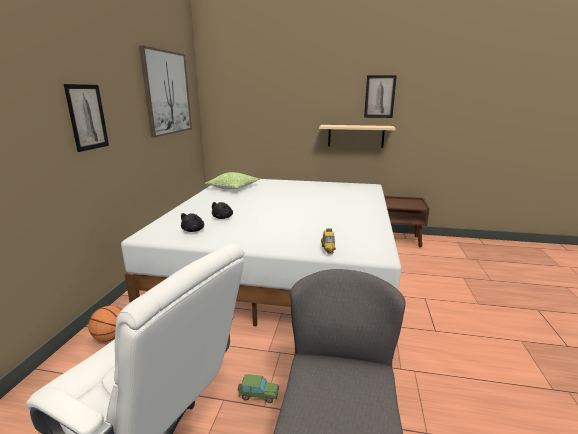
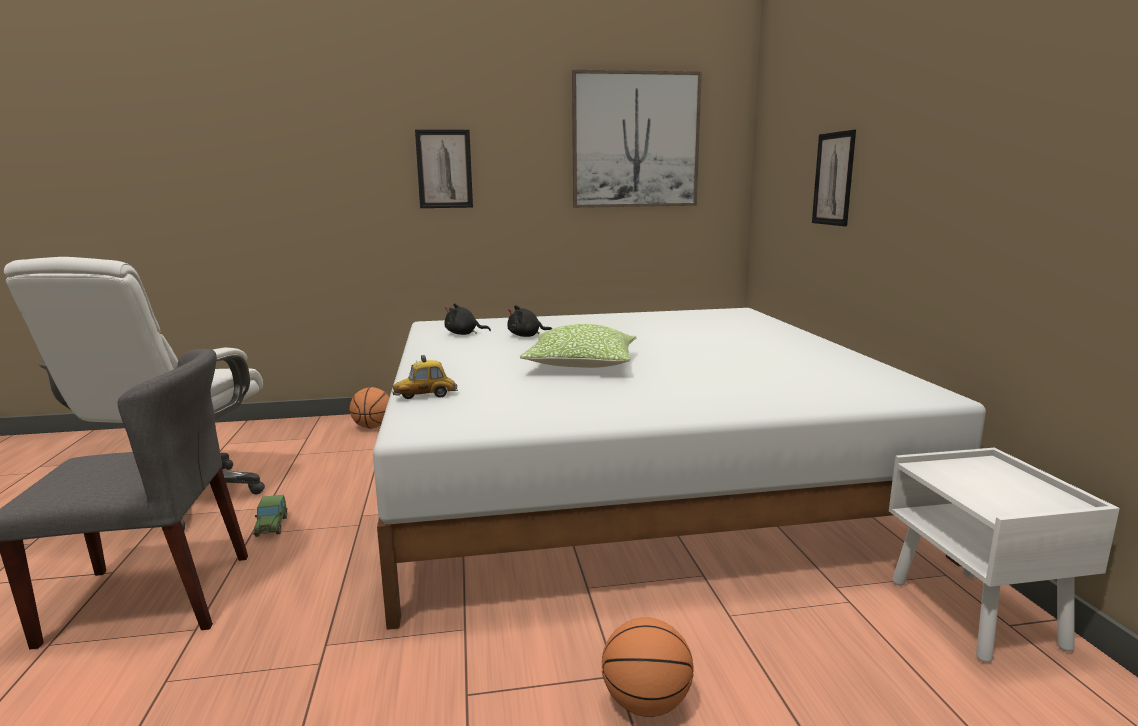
camera: 70 degrees right, 5 degrees down
pillow [205,172,260,190] -> pillow moved to [520,324,637,368]
beige shelf [319,125,396,148] -> none
picture [364,75,397,118] -> picture moved to [812,129,856,226]
brown nightstand [384,196,430,247] -> white nightstand [889,448,1120,663]
none -> basketball [602,617,694,717]

